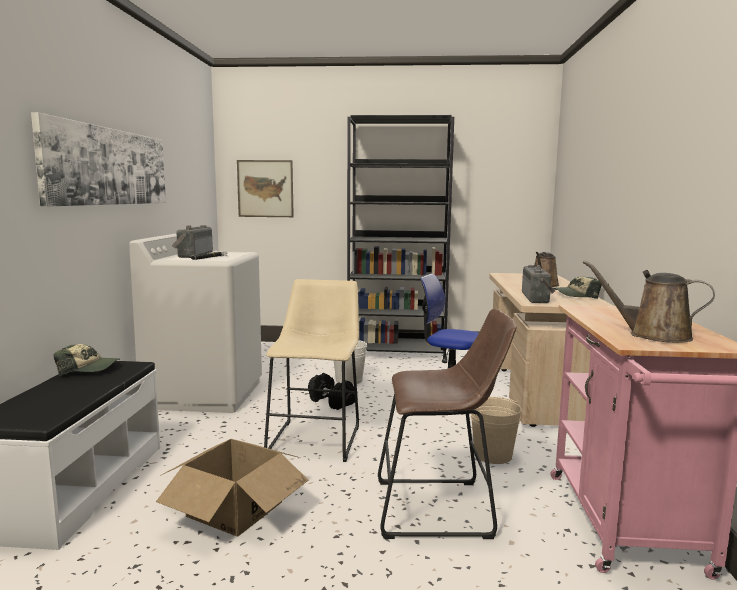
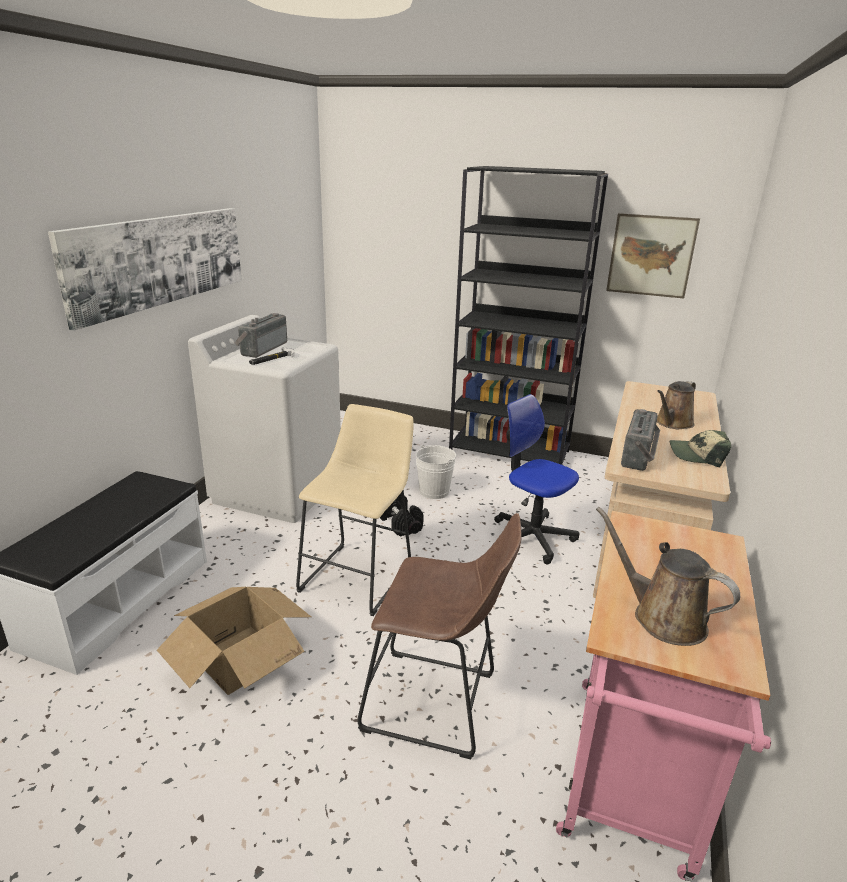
camera: 15 degrees right, 15 degrees up
cap [54,344,120,376] -> none
picture [237,160,294,217] -> picture moved to [606,213,700,299]
beige bucket [471,397,521,464] -> none

